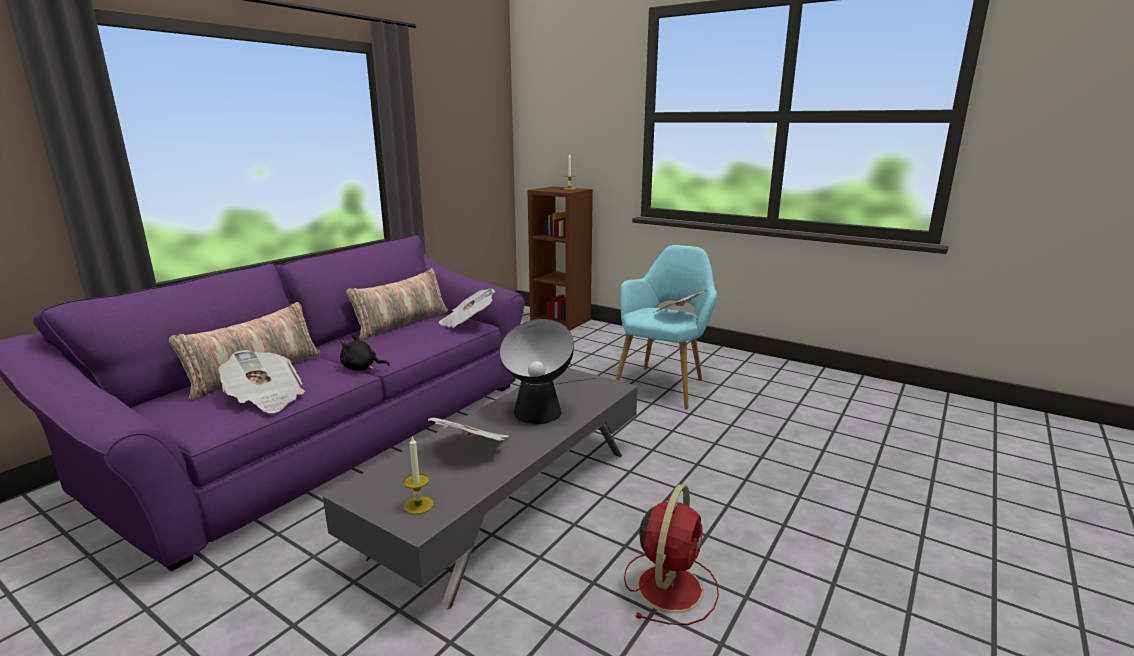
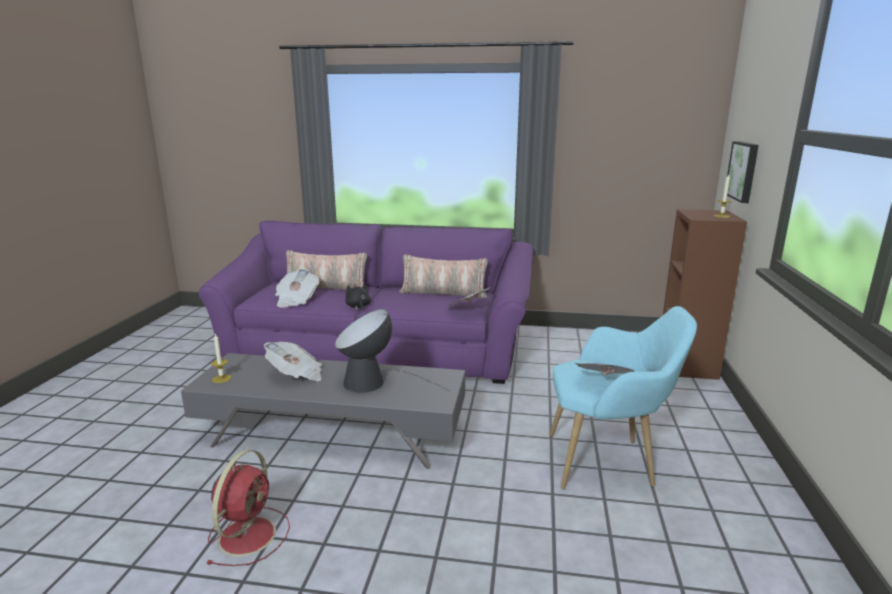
camera: 65 degrees right, 0 degrees up
red fan [624,484,719,625] -> red fan turned 75 degrees counterclockwise [206,450,290,566]
none -> picture [727,141,759,203]

